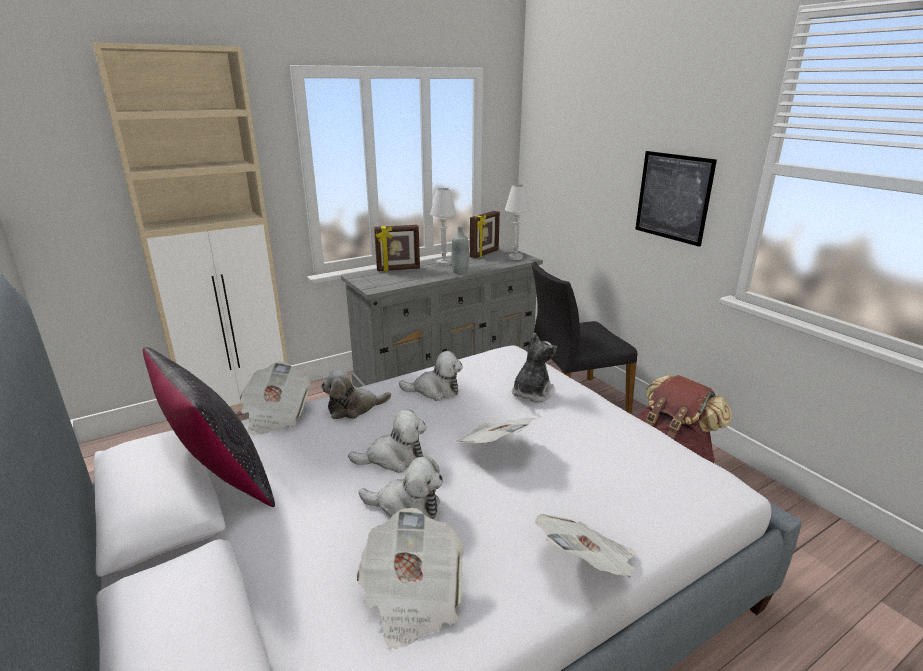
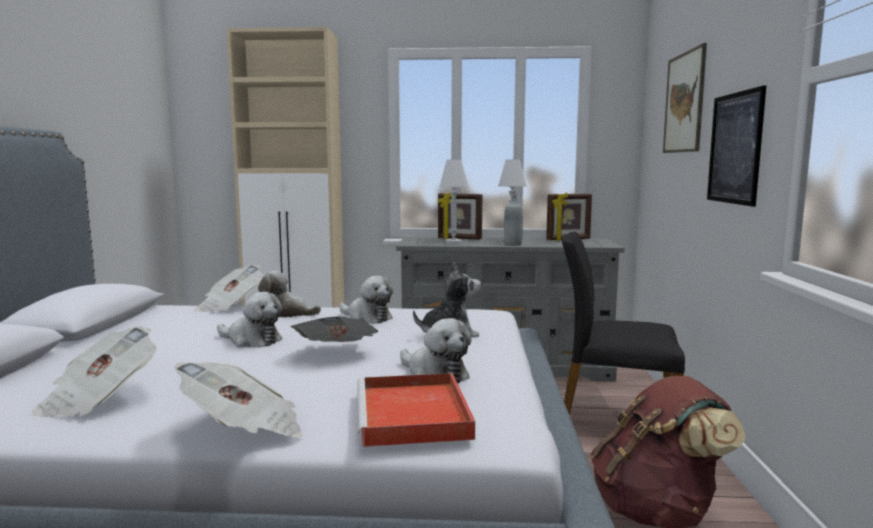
camera: 35 degrees right, 15 degrees down
black pillow [143,347,275,507] -> none
plush toy [359,456,443,519] -> plush toy moved to [400,318,471,383]
white table lamp [505,185,531,260] -> white table lamp moved to [439,159,469,244]
none -> red tray [357,373,475,447]
none -> picture [663,43,707,153]

